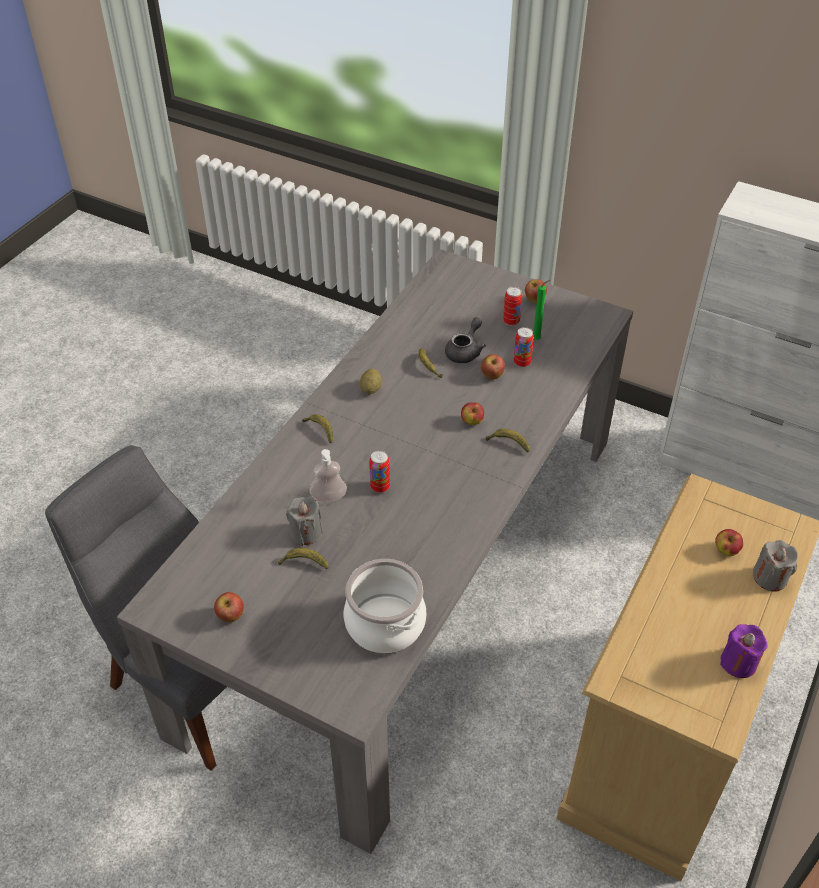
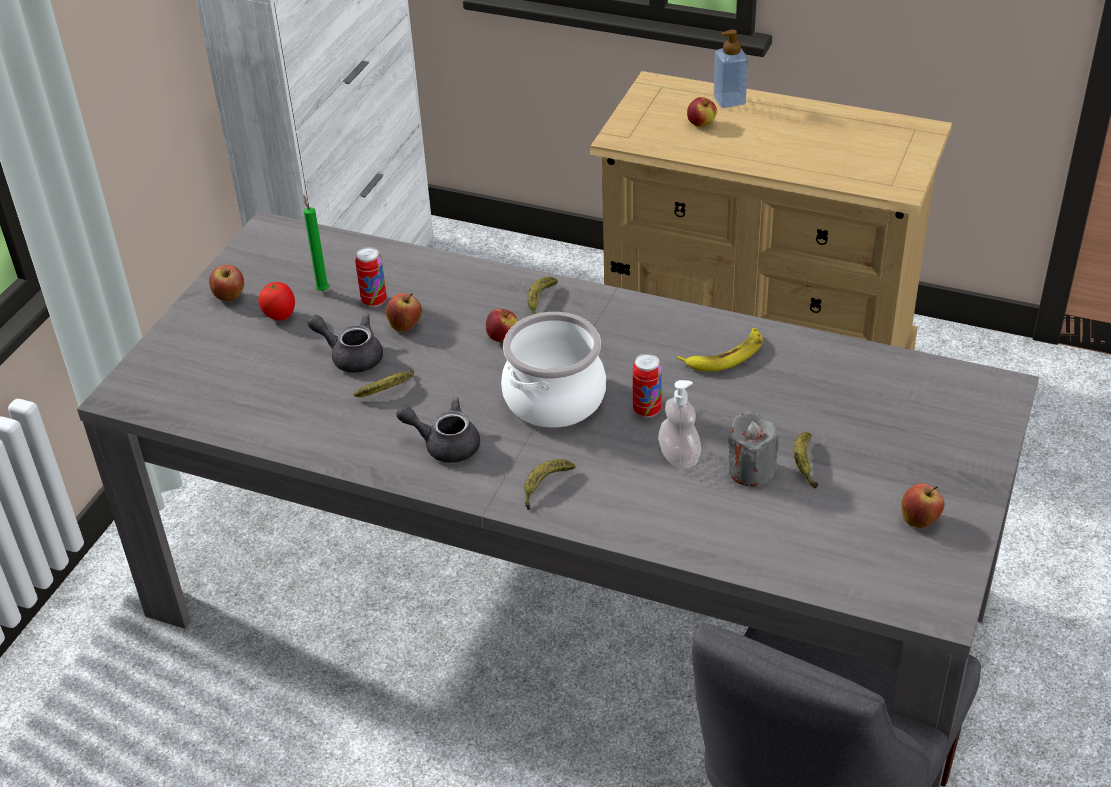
camera: 95 degrees left, 5 degrees down
cooking pot [344,559,426,653] -> cooking pot moved to [501,312,606,428]
potato [360,368,382,394] -> grey teapot [396,397,480,463]
can [503,287,522,326] -> tomato [259,282,295,321]
purple candle [720,624,768,678] -> none
grey candle [753,540,798,592] -> soap dispenser [713,30,748,108]
none -> banana [677,328,763,372]

